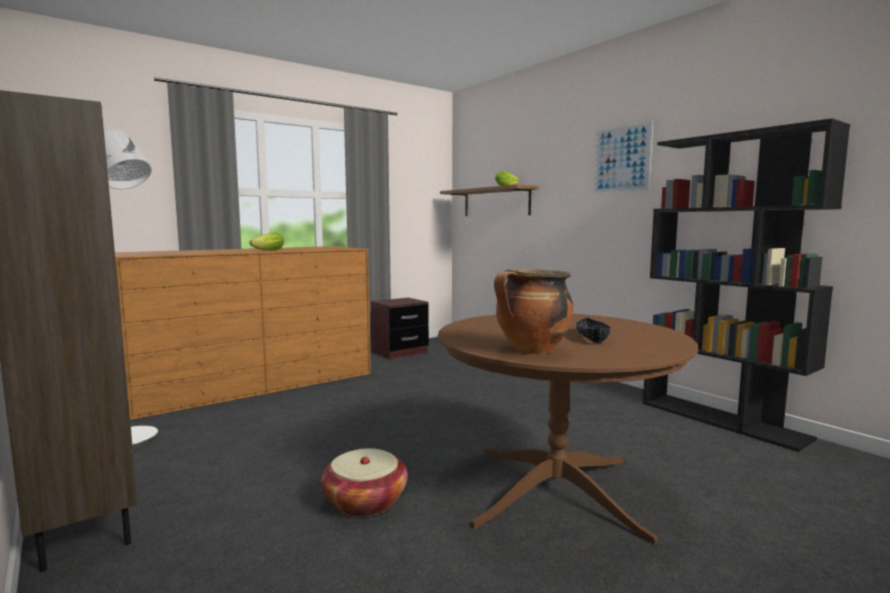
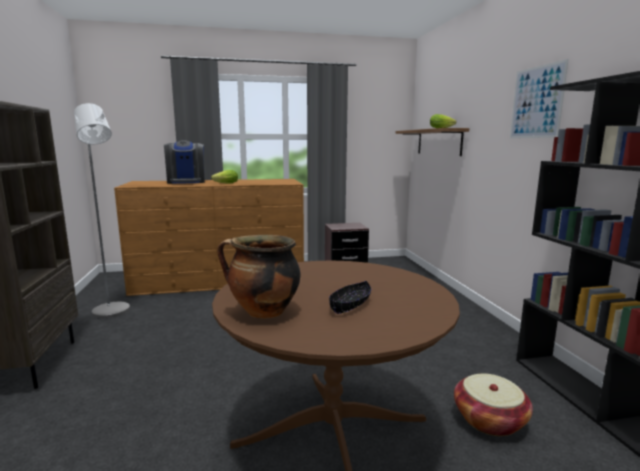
camera: 25 degrees right, 5 degrees up
basket [321,448,408,517] -> basket moved to [454,374,533,436]
none -> coffee machine [164,140,205,184]

